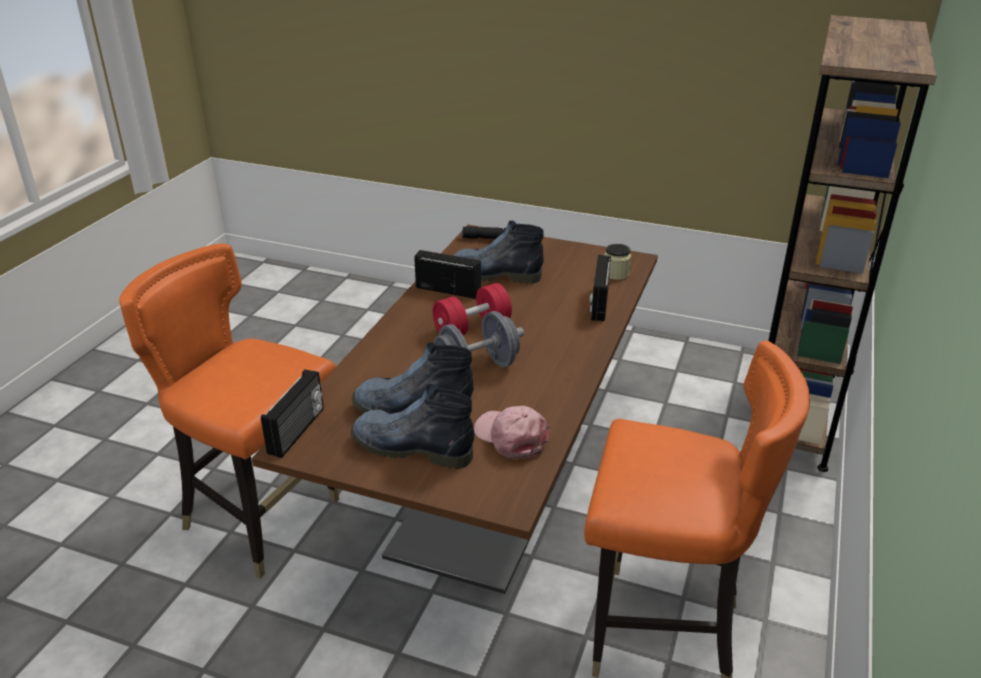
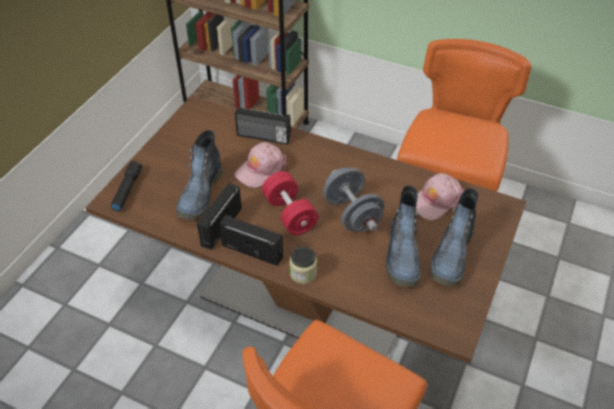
camera: 85 degrees left, 15 degrees up
radio [261,369,324,458] -> radio moved to [219,215,283,266]
jar [604,244,631,280] -> jar moved to [290,246,317,284]
none -> pink cap [234,142,287,188]

